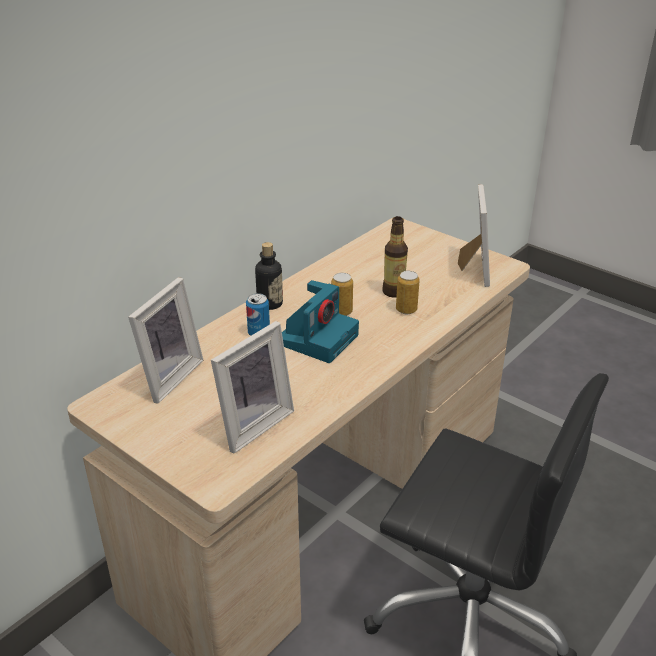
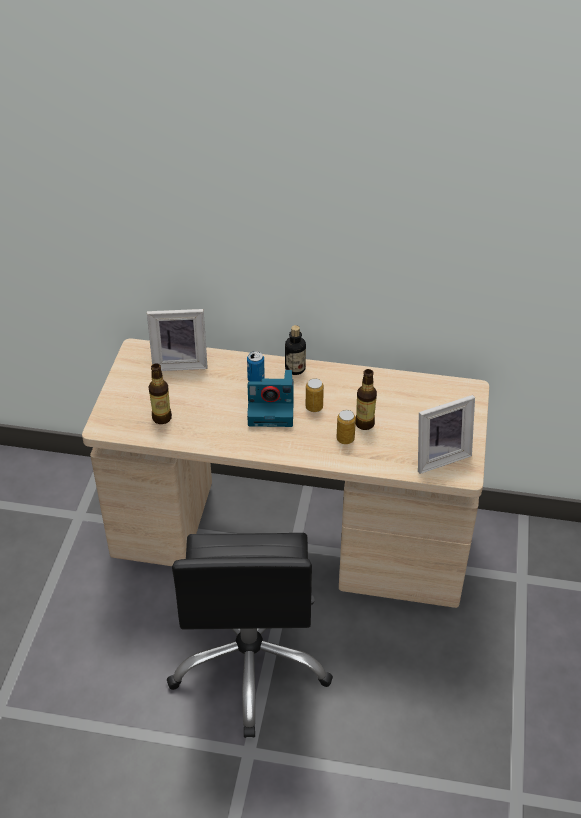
camera: 60 degrees right, 10 degrees up
picture frame [211,321,294,453] -> bottle [148,363,172,424]

